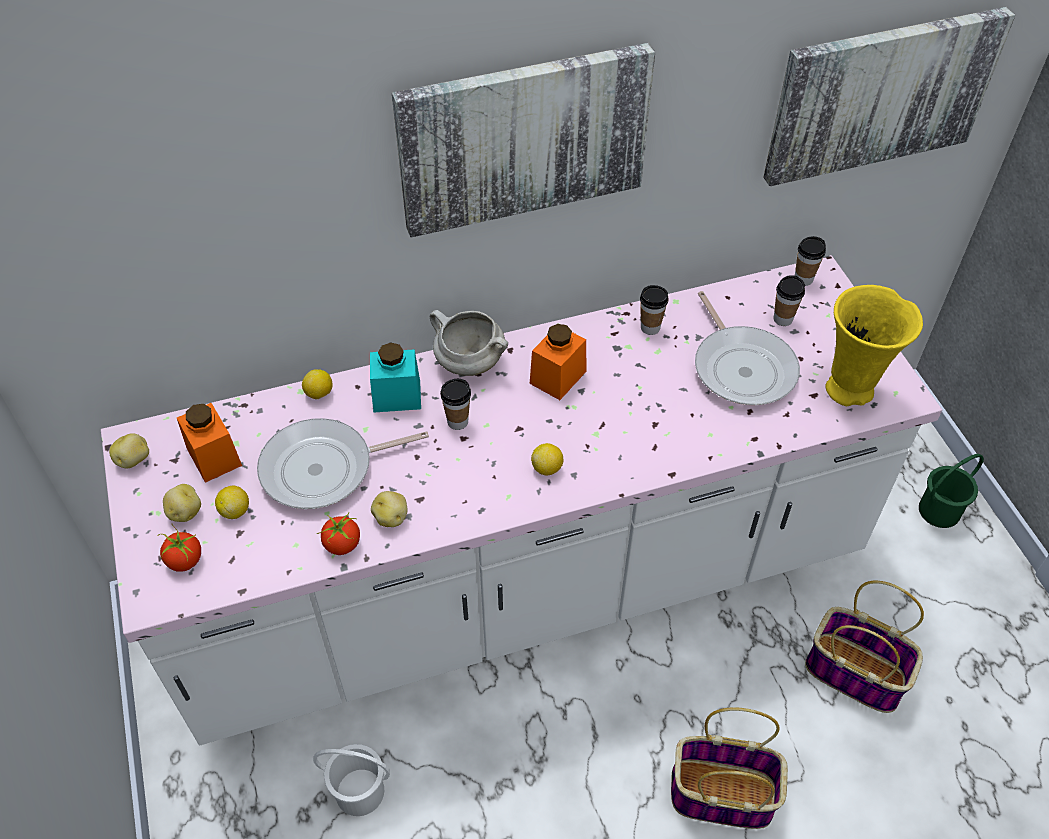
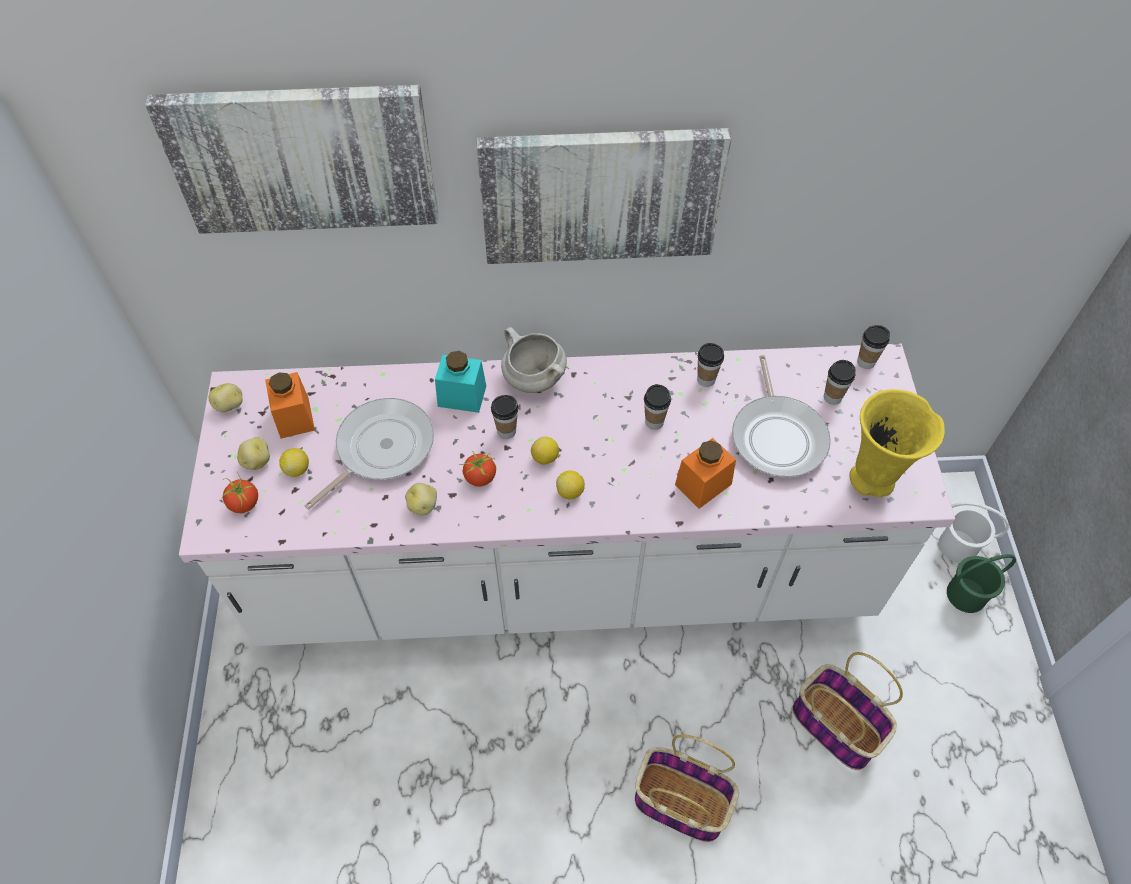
camera: 15 degrees right, 5 degrees up
frying pan [257,418,429,509] -> frying pan turned 135 degrees clockwise [304,398,434,510]
lemon [302,369,333,400] -> lemon moved to [531,437,559,465]
white bucket [313,744,390,816] -> white bucket moved to [939,502,1009,563]
tomato [316,513,360,555] -> tomato moved to [459,451,496,486]
orange jar [530,324,586,400] -> orange jar moved to [675,438,736,509]
picture [763,7,1015,186] -> picture moved to [145,85,439,234]
none -> cup [644,384,671,430]

